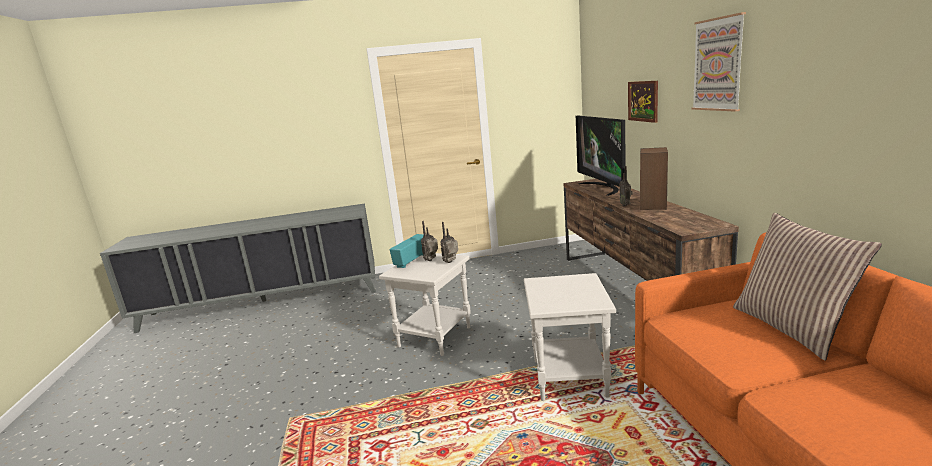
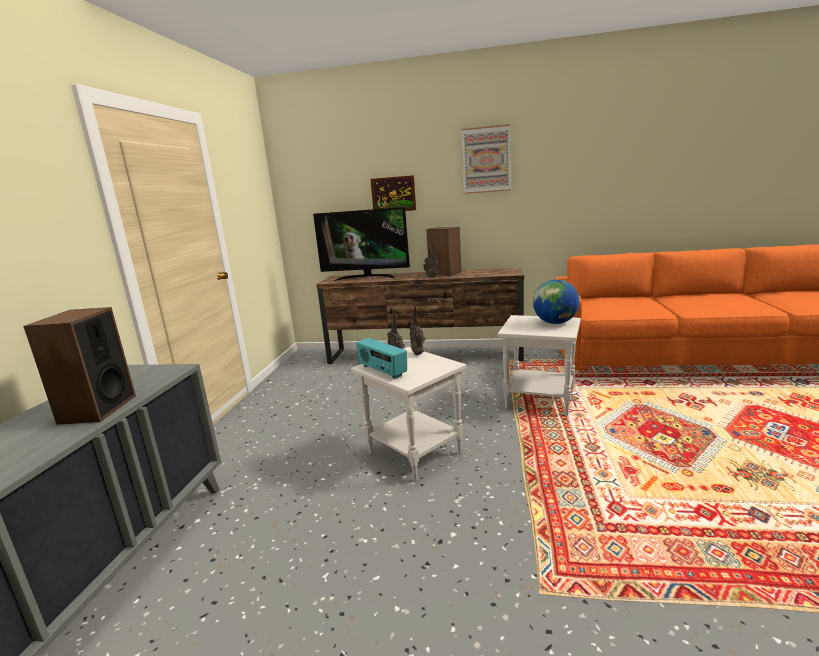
camera: 70 degrees left, 0 degrees up
pillow [733,213,882,361] -> none
none -> speaker [23,307,136,424]
none -> globe [533,279,579,324]

